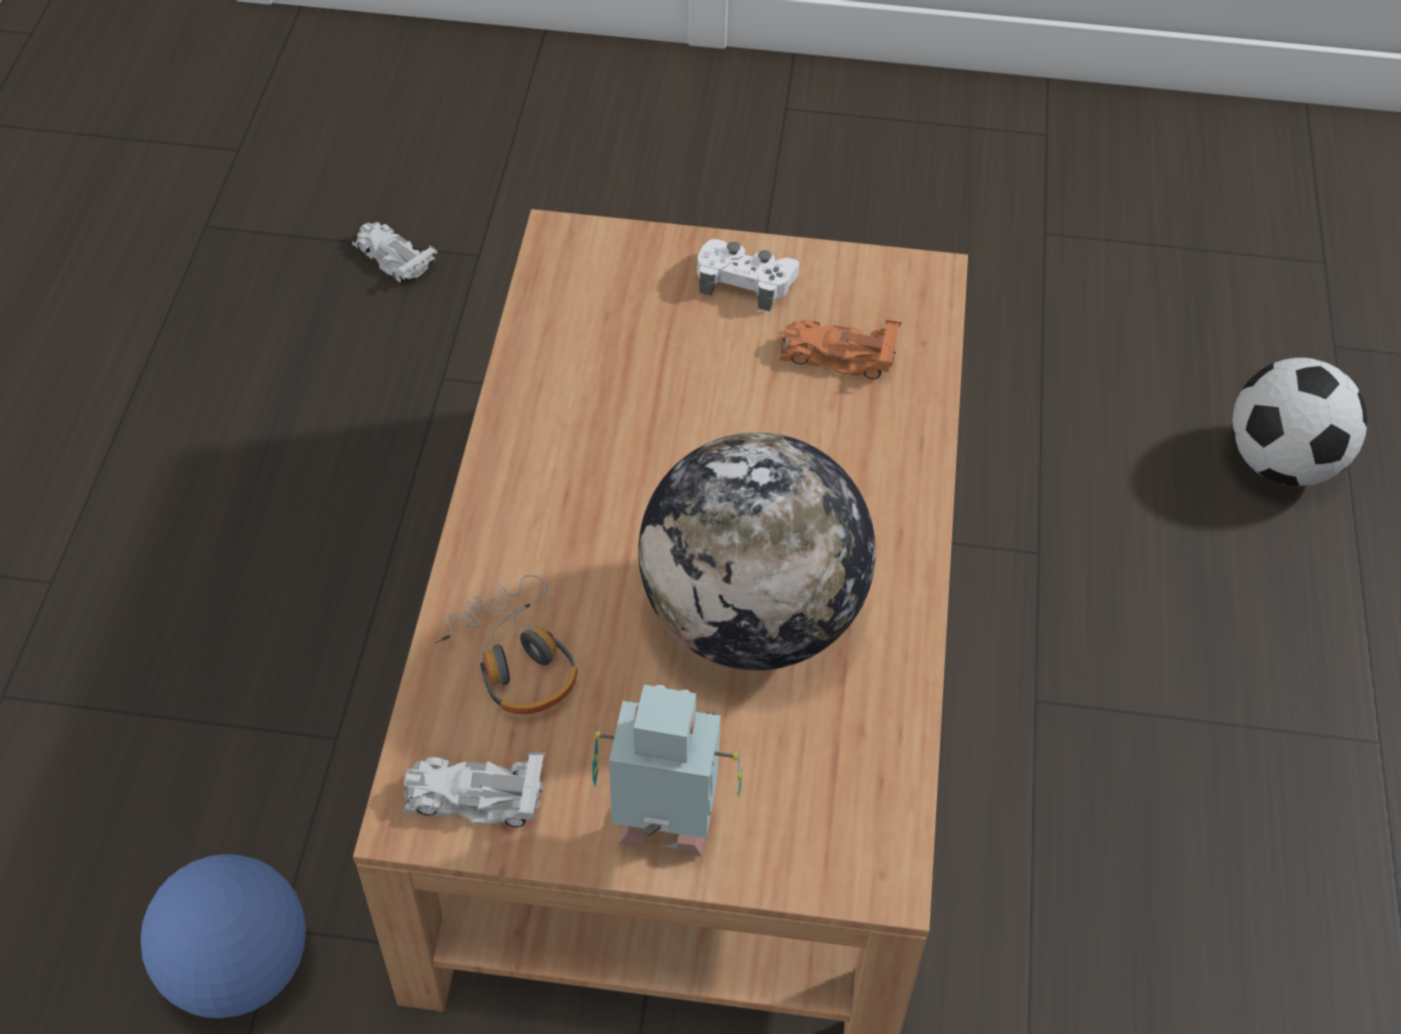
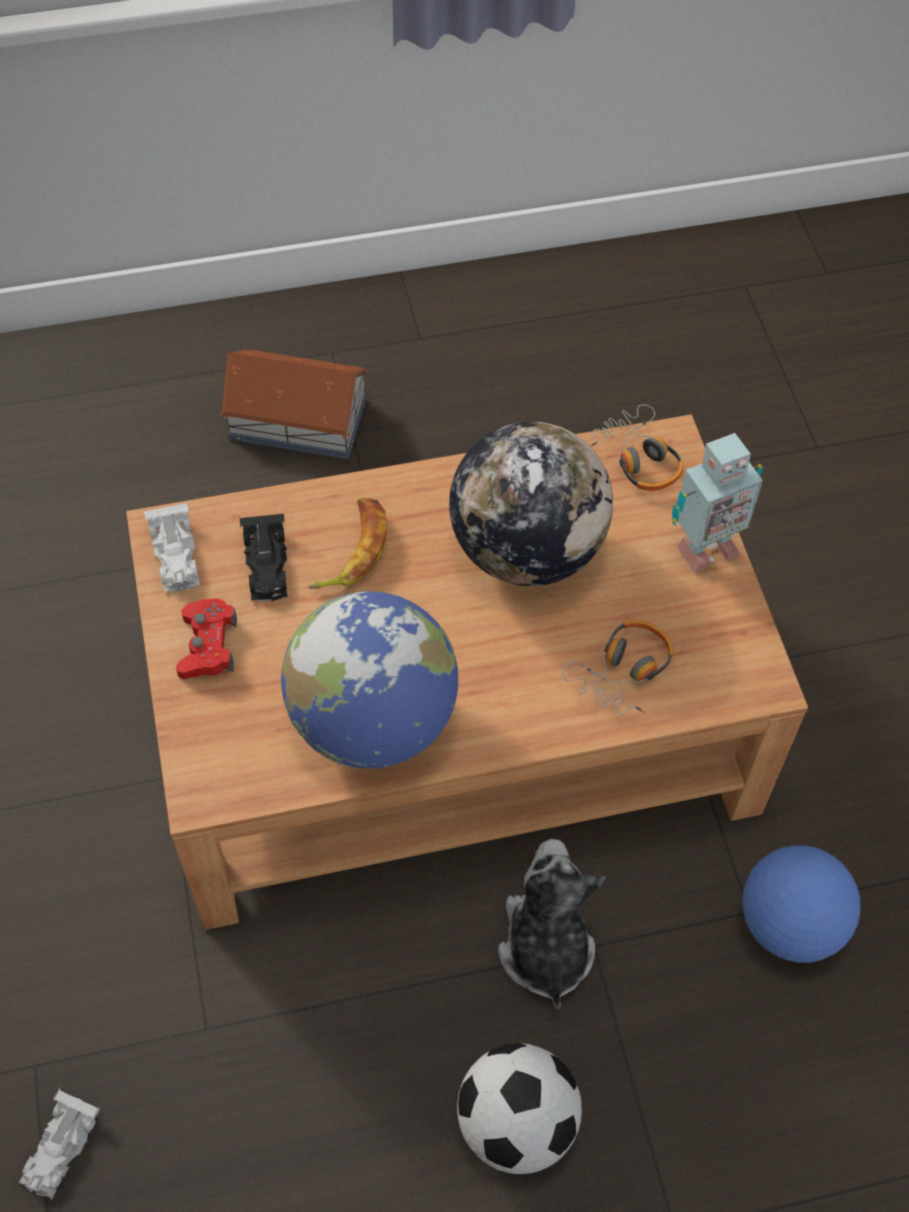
camera: 110 degrees left, 5 degrees up
white toy car [403,752,546,827] -> white toy car moved to [143,503,200,591]
toy robot [592,684,742,856] -> toy robot turned 105 degrees counterclockwise [672,433,764,573]
white game controller [697,239,799,311] -> red game controller [176,598,237,679]
orange toy car [779,320,902,379] -> black toy car [239,512,288,602]
football [1232,358,1367,486] -> football moved to [457,1043,582,1175]
none -> toy house [220,349,370,459]
none -> globe [281,591,458,769]
none -> banana [309,498,387,589]
none -> plush toy [498,839,605,1009]
none -> headphones [590,405,683,491]

